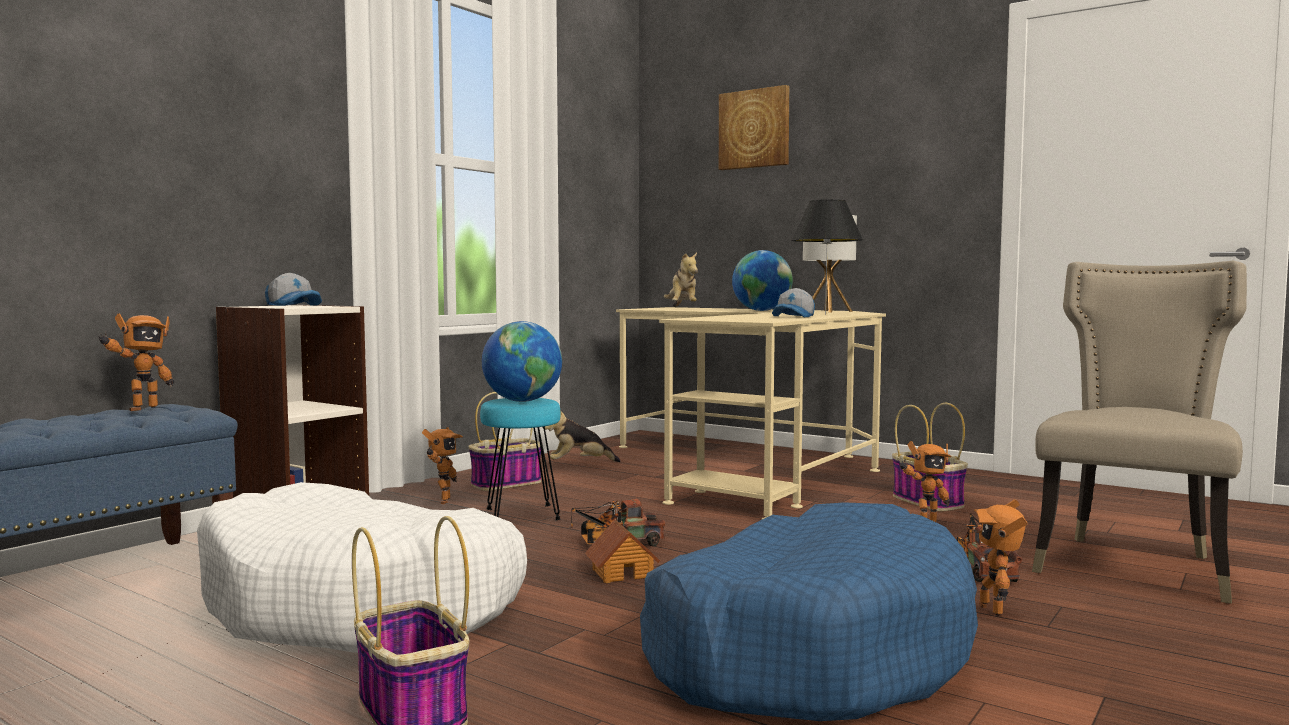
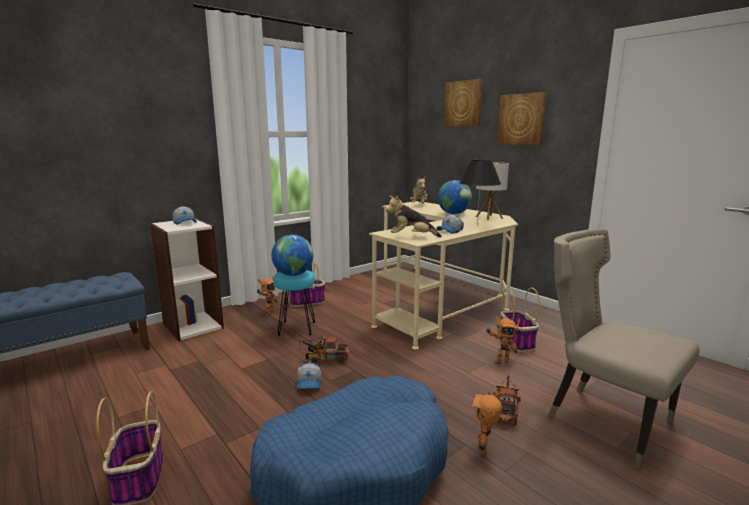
camera: 15 degrees right, 10 degrees up
toy robot [97,313,174,411] -> none
white dog bed [197,482,527,653] -> none
plush toy [542,410,621,462] -> plush toy moved to [386,195,442,237]
toy house [585,519,660,583] -> cap [297,361,322,390]
beige chair [1032,261,1247,604] -> beige chair turned 90 degrees counterclockwise [548,228,700,470]
none -> picture [497,92,547,145]

